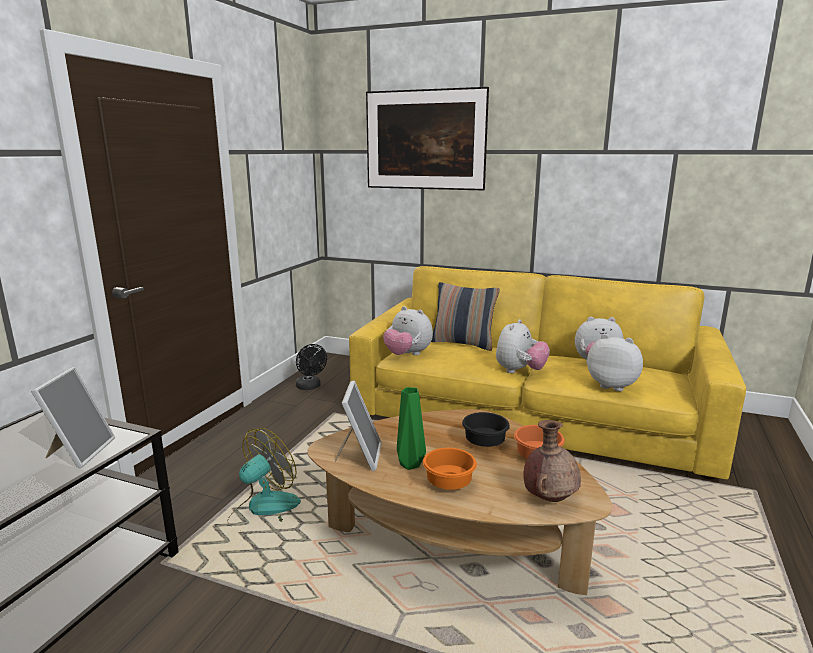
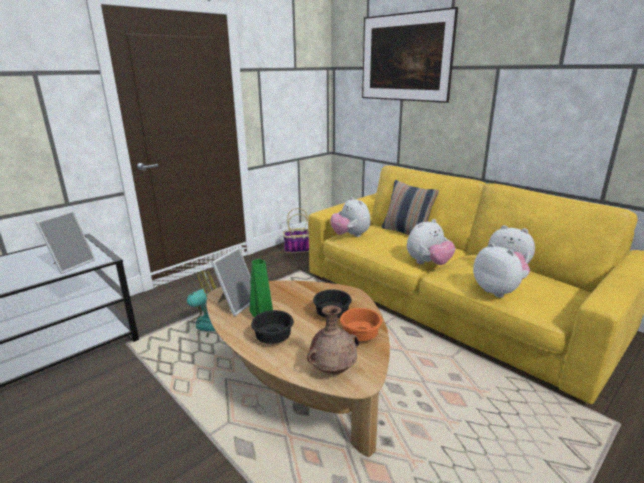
camera: 25 degrees right, 5 degrees up
black fan [296,344,327,390] -> basket [283,208,309,253]
orange bowl [423,448,477,490] -> black bowl [251,310,294,344]

